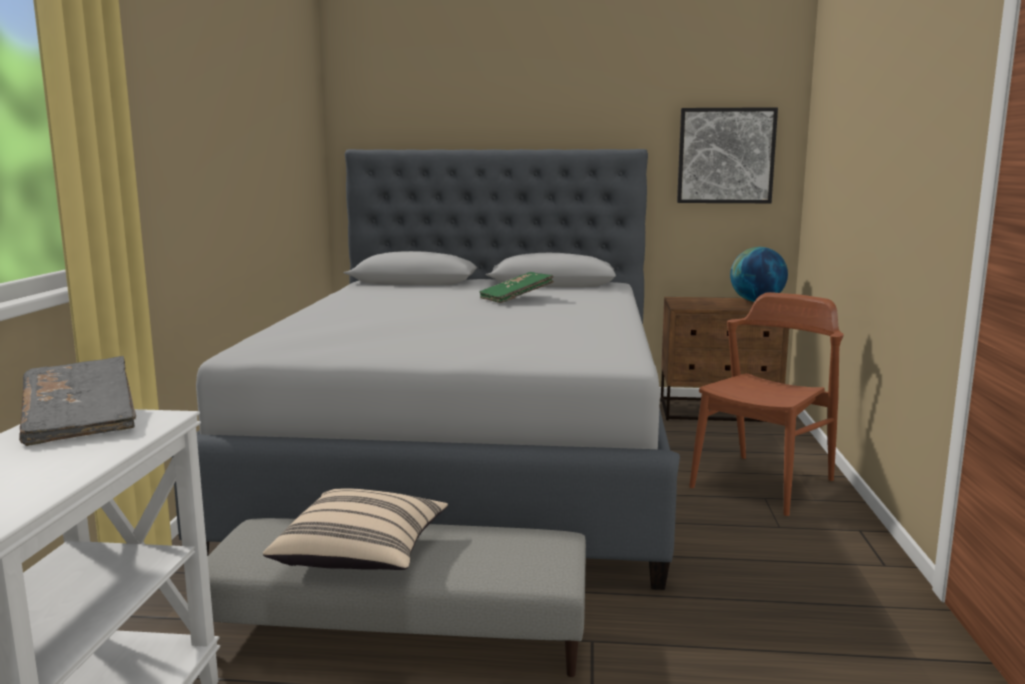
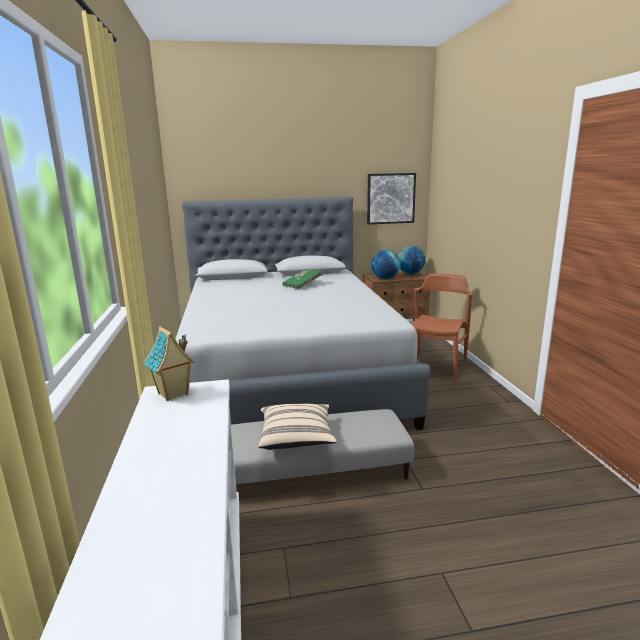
camera: 15 degrees left, 5 degrees up
grey book [19,356,136,446] -> toy house [144,327,195,401]
none -> globe [371,250,401,279]

